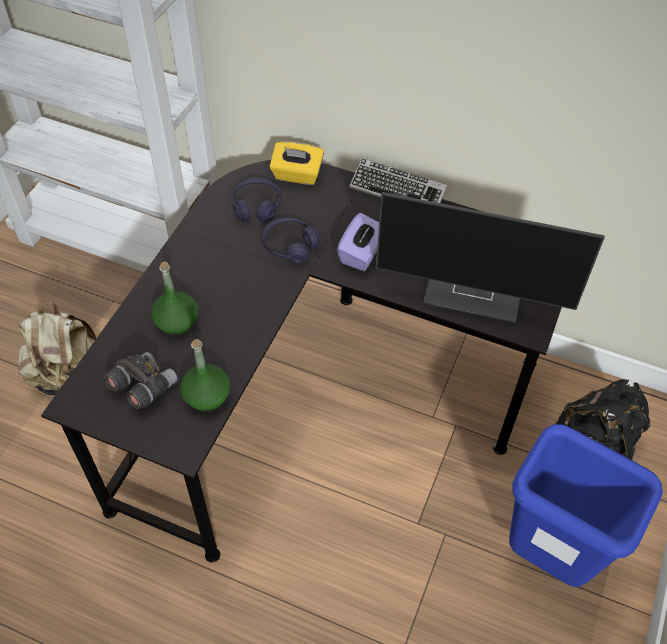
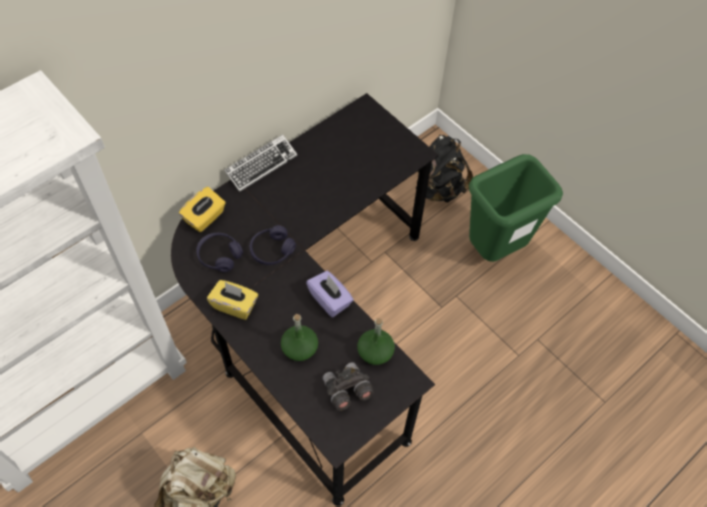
camera: 65 degrees left, 5 degrees up
purple tissue box [337,213,379,271] -> purple tissue box moved to [306,271,354,317]
monitor [376,192,605,323] -> none
blue trash can [509,424,663,587] -> green trash can [469,154,563,262]
none -> yellow tissue box [207,280,258,320]

